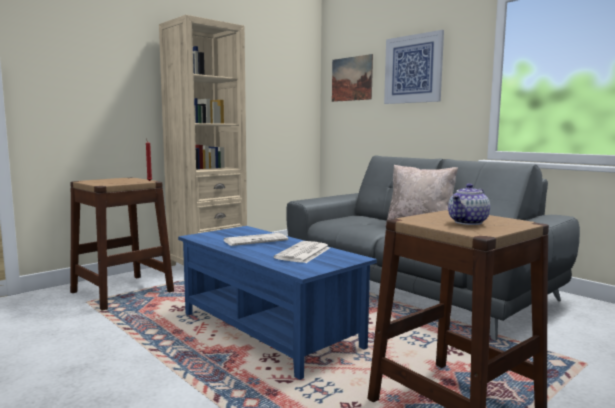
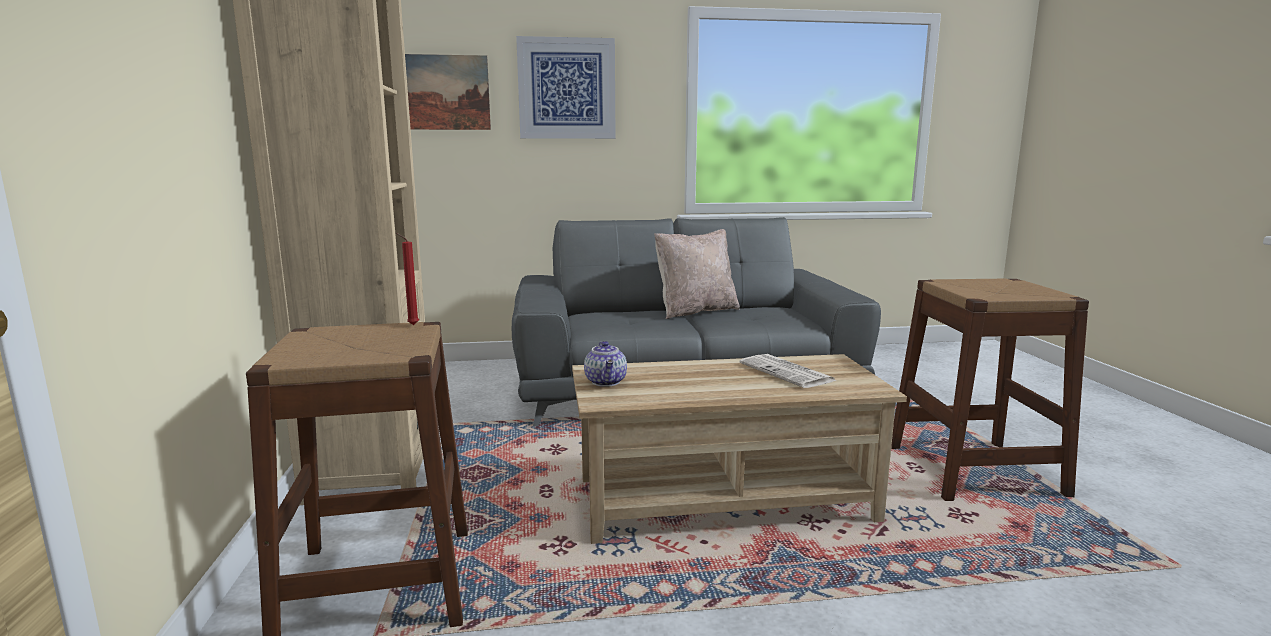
camera: 55 degrees left, 5 degrees up
blue coffee table [178,226,377,380] -> beige coffee table [572,354,907,544]
newspaper [224,233,288,246] -> none
teapot [448,183,490,225] -> teapot moved to [584,341,627,387]

